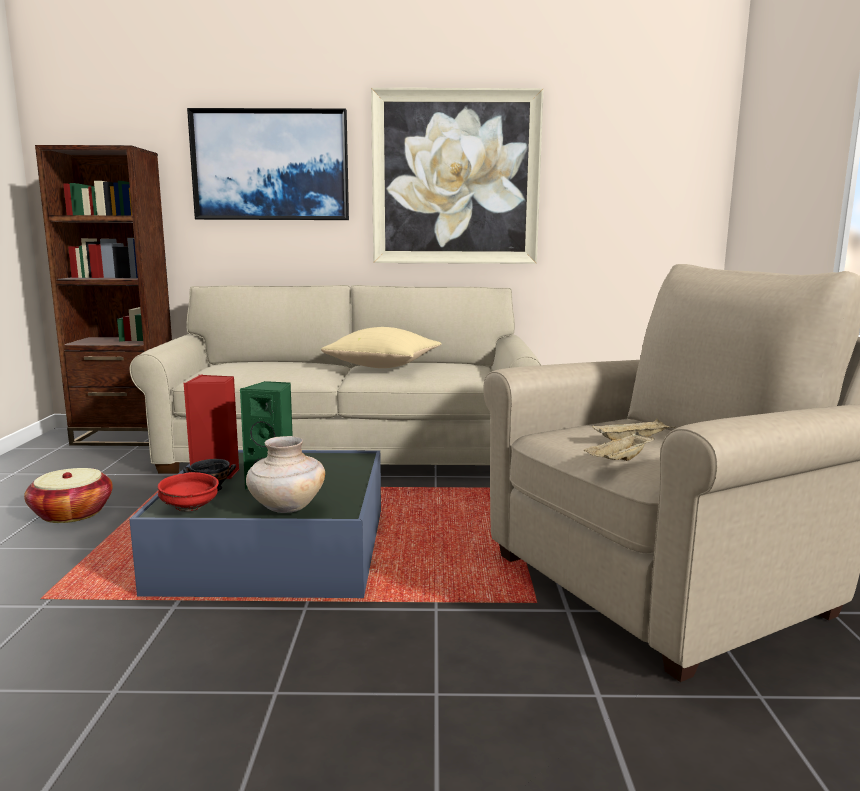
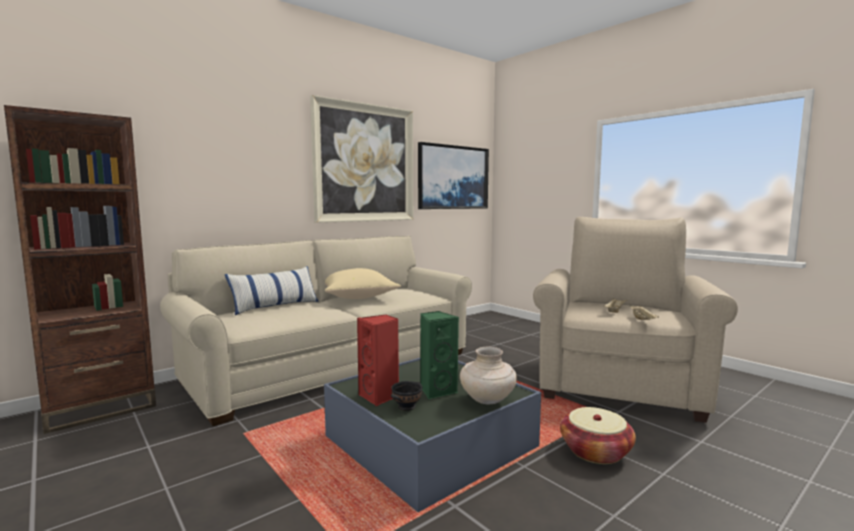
camera: 40 degrees left, 5 degrees down
basket [24,468,113,523] -> basket moved to [560,407,636,464]
red bowl [158,472,219,512] -> none
picture [187,108,349,220] -> picture moved to [418,142,489,209]
none -> pillow [225,266,319,315]

